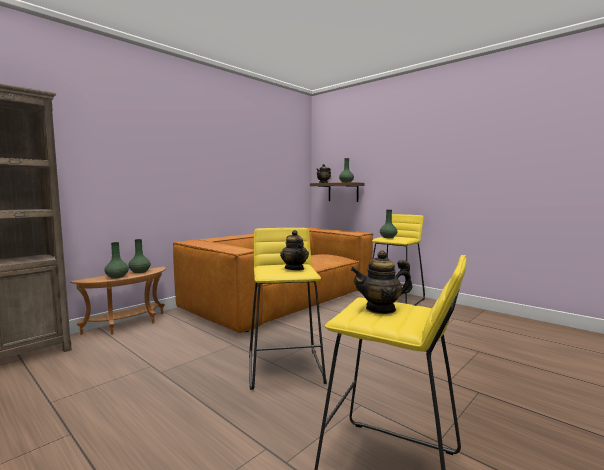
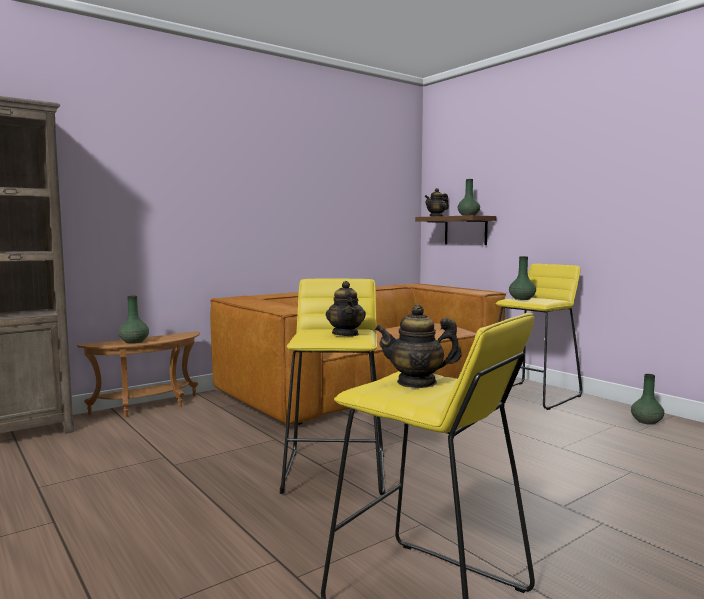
camera: 10 degrees right, 0 degrees up
green vase [128,239,151,273] -> green vase moved to [631,374,664,425]

